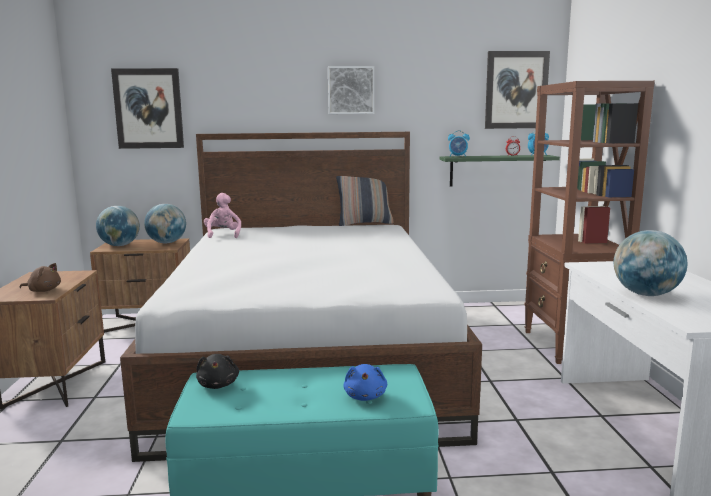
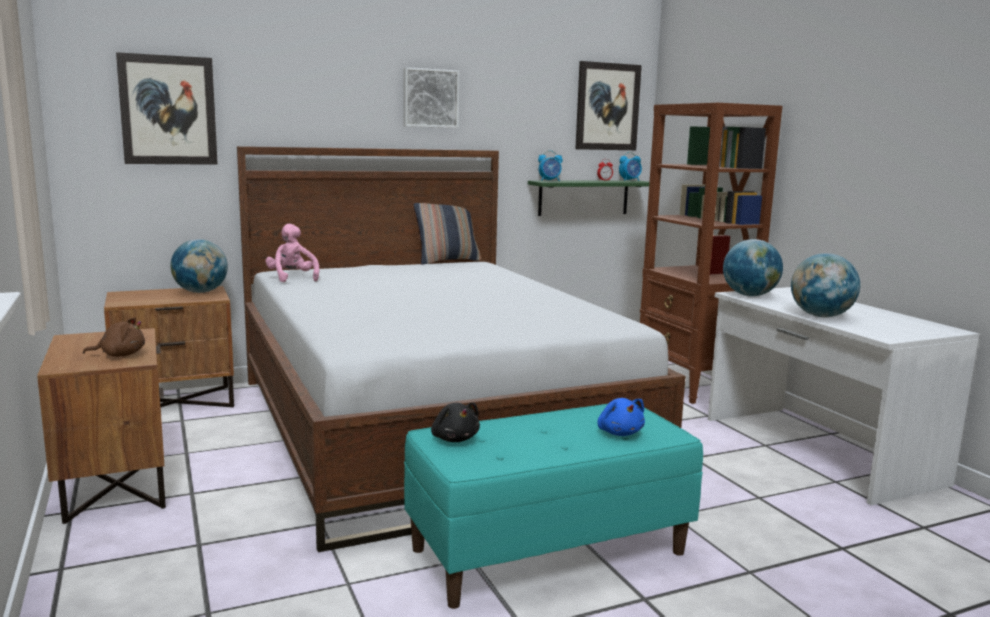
camera: 20 degrees left, 0 degrees up
globe [96,206,140,246] -> globe moved to [723,239,783,296]

